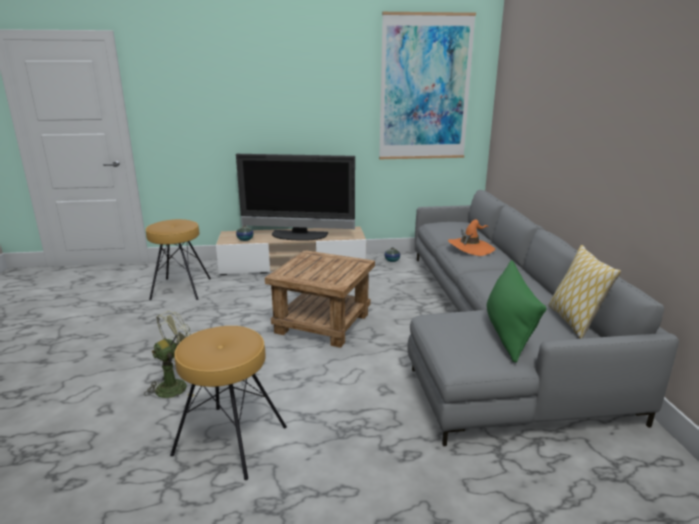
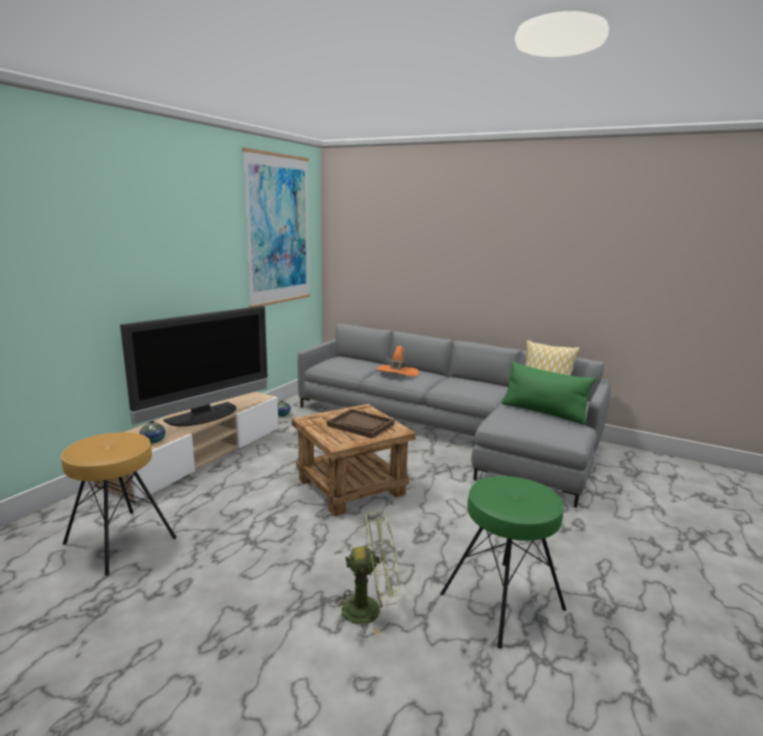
camera: 55 degrees left, 5 degrees down
green fan [144,311,194,398] -> green fan turned 90 degrees clockwise [330,512,400,636]
brown stool [170,326,287,480] -> green stool [440,476,566,649]
none -> brown tray [327,409,394,438]

